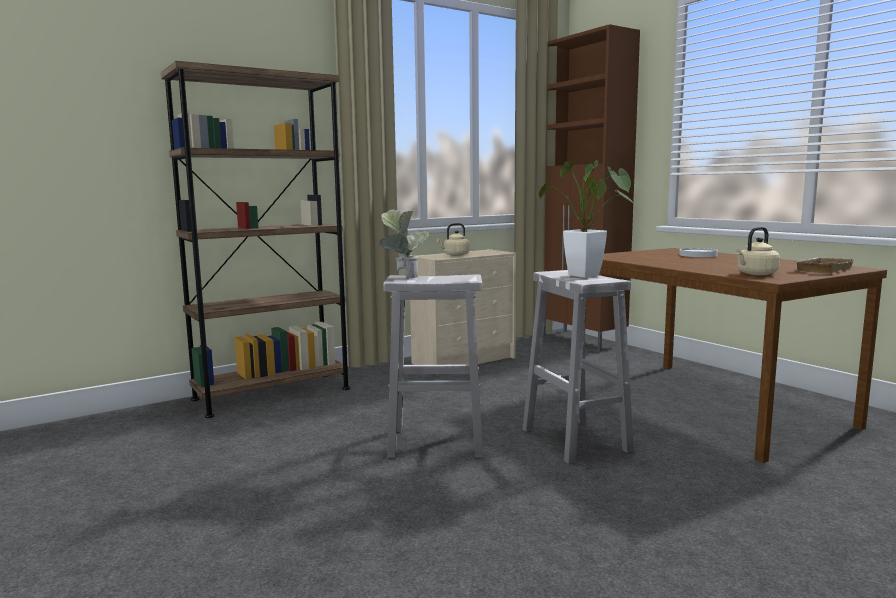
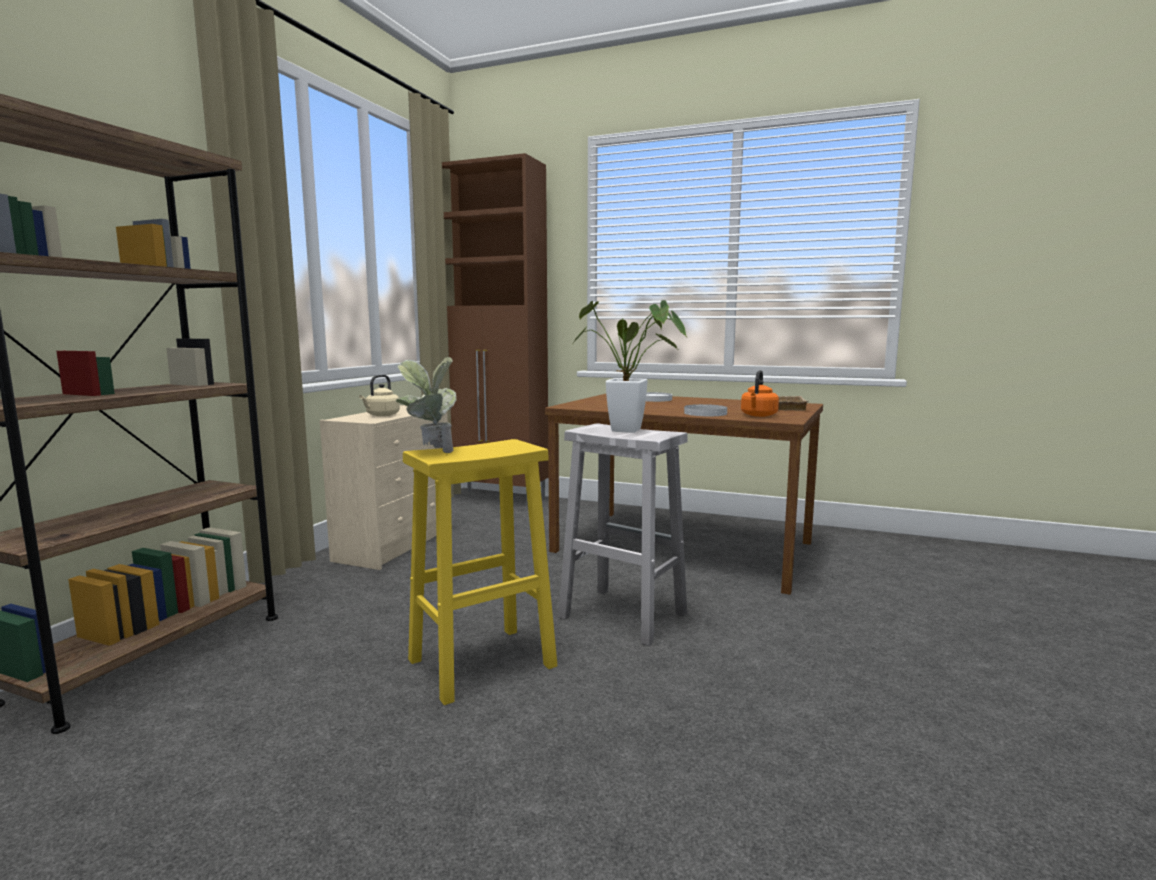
camera: 35 degrees left, 0 degrees up
white stool [383,274,483,458] -> yellow stool [403,439,557,705]
beige kettle [736,227,780,275] -> orange kettle [741,370,779,417]
none -> white plate [684,404,727,416]

